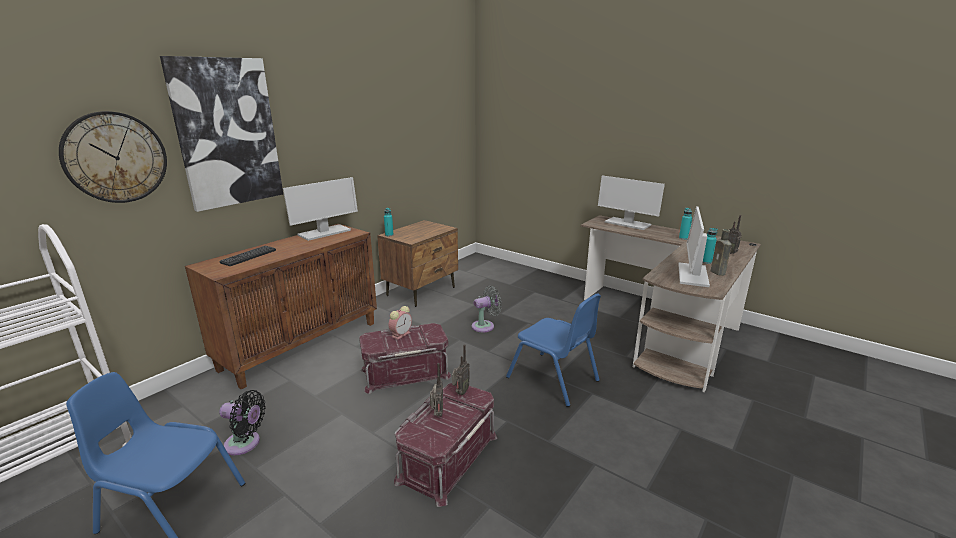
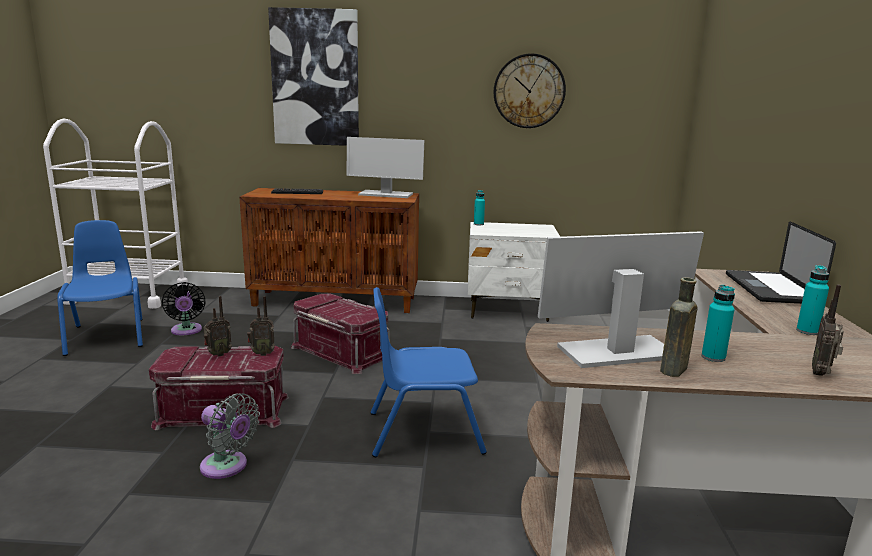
camera: 55 degrees right, 5 degrees down
wall clock [59,111,167,203] -> wall clock moved to [494,53,566,128]
brown nightstand [377,220,458,307] -> white nightstand [468,222,560,322]
alarm clock [389,306,412,340] -> none
grey fan [472,286,502,332] -> grey fan moved to [200,393,260,479]
blue chair [506,293,601,407] -> blue chair turned 75 degrees clockwise [370,287,487,457]
monitor [598,175,665,230] -> laptop [726,221,836,304]

